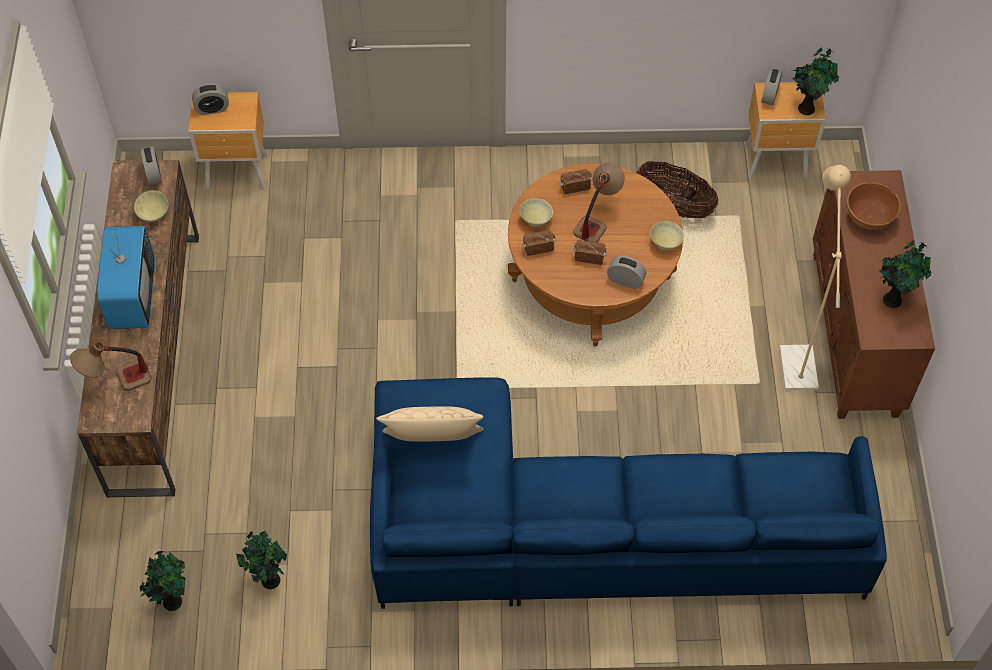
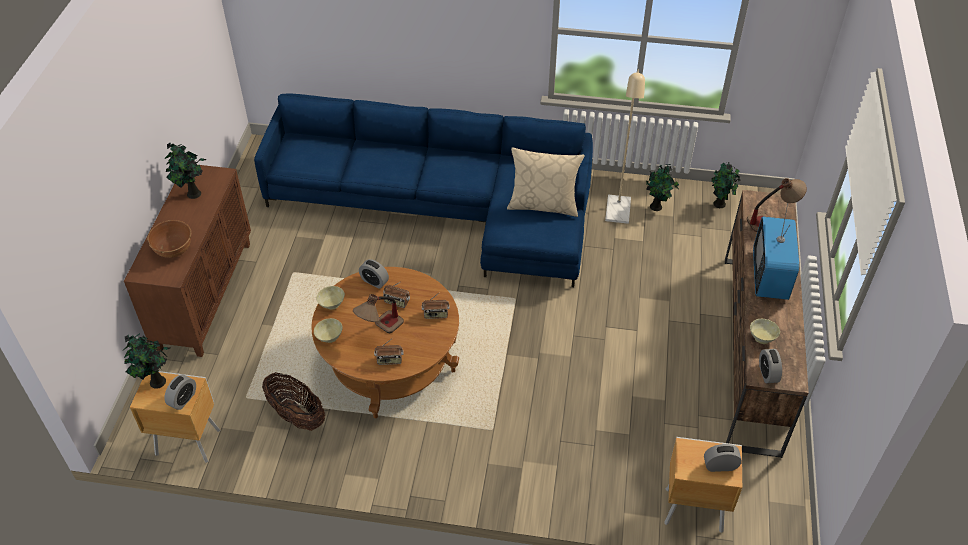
camera: 170 degrees left, 10 degrees down
beige bowl [519,198,553,227] -> beige bowl moved to [314,318,343,343]
beige floor lamp [779,165,851,390] -> beige floor lamp moved to [605,70,645,224]

